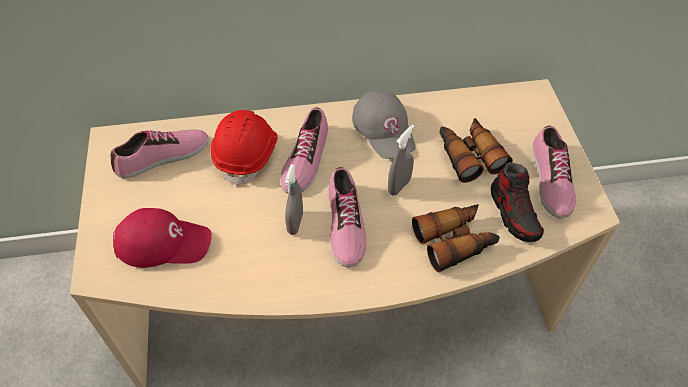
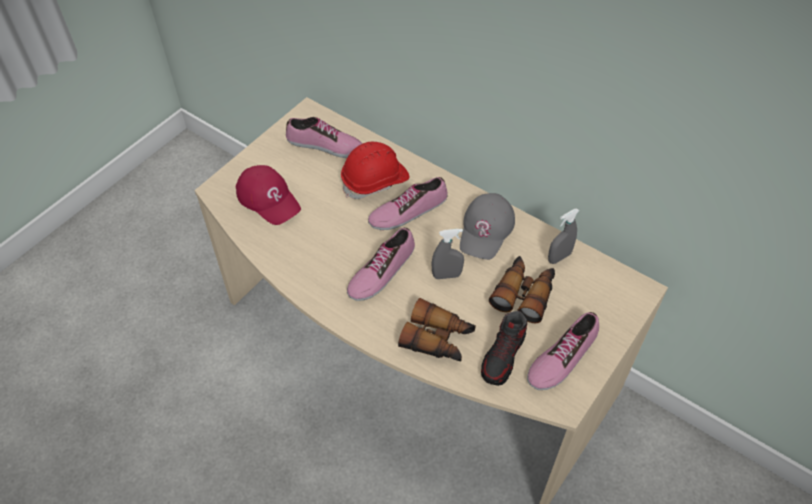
camera: 45 degrees right, 0 degrees up
grey spray bottle [285,165,303,235] -> grey spray bottle moved to [548,208,579,264]

